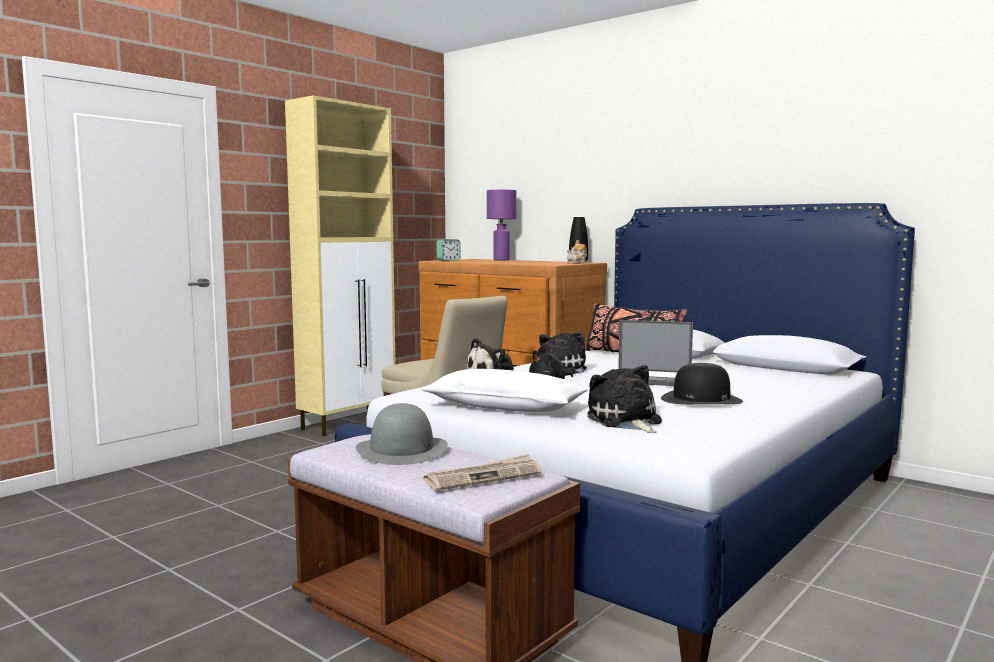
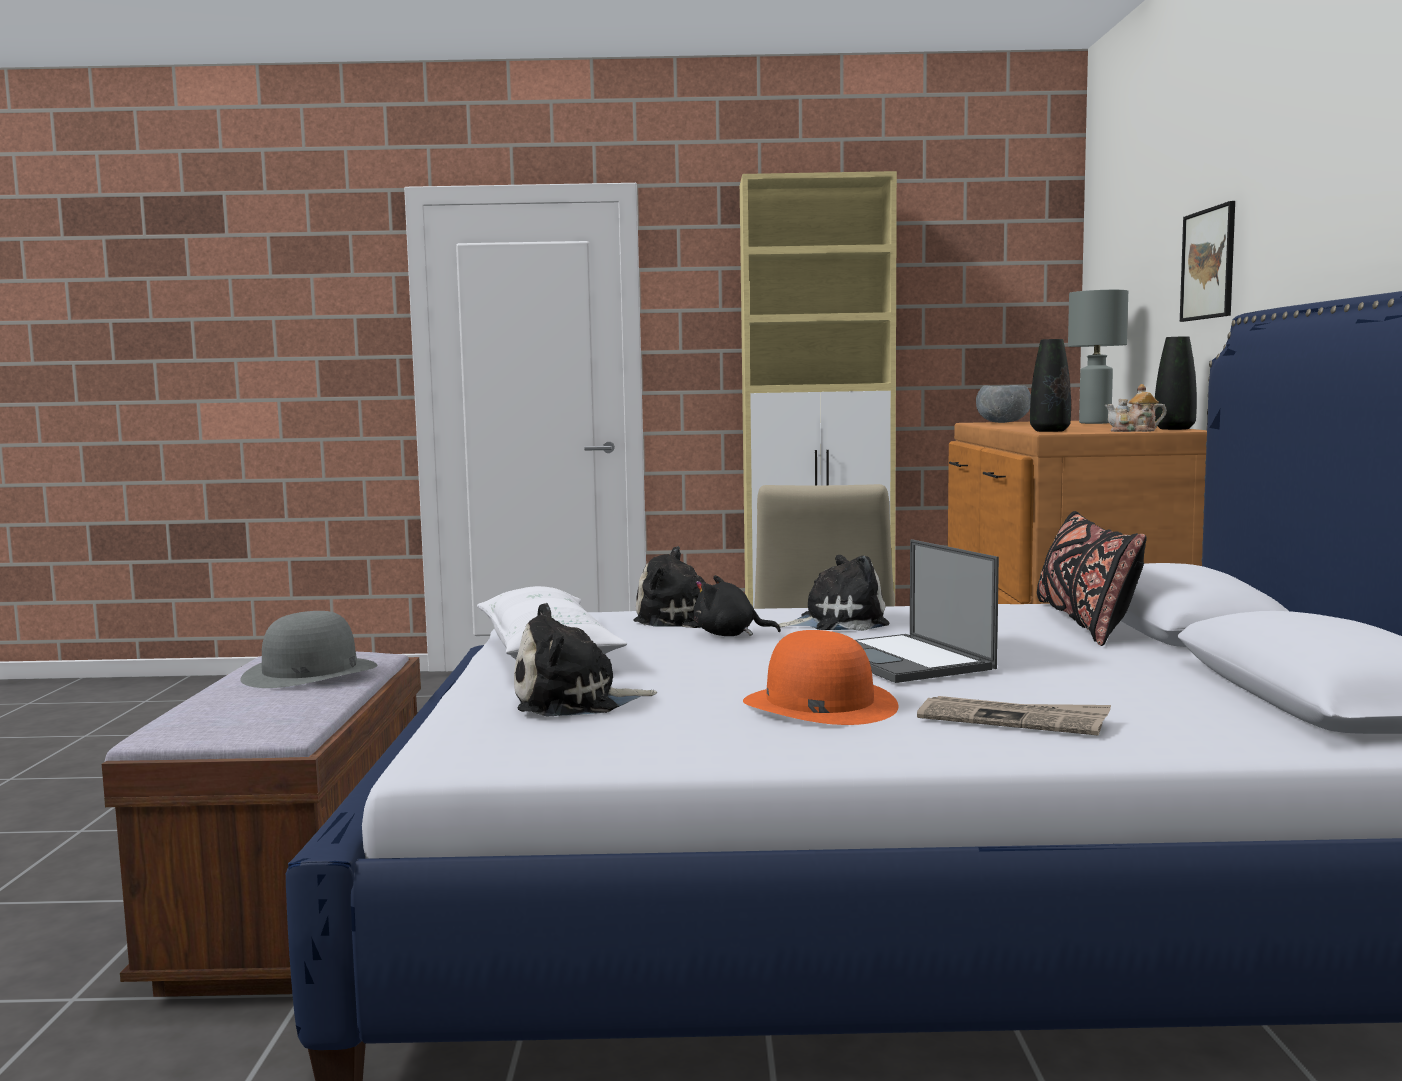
camera: 50 degrees right, 0 degrees up
newspaper [424,454,541,491] -> newspaper moved to [917,696,1111,736]
alarm clock [436,239,461,261] -> grey bowl [976,385,1031,423]
purple table lamp [487,190,517,260] -> grey table lamp [1068,290,1128,424]
plush toy [587,365,662,433] -> plush toy turned 135 degrees counterclockwise [514,603,657,716]
black hat [661,363,743,404] -> orange hat [743,630,898,725]
none -> black vase [1030,339,1071,432]
none -> picture [1180,201,1235,322]

